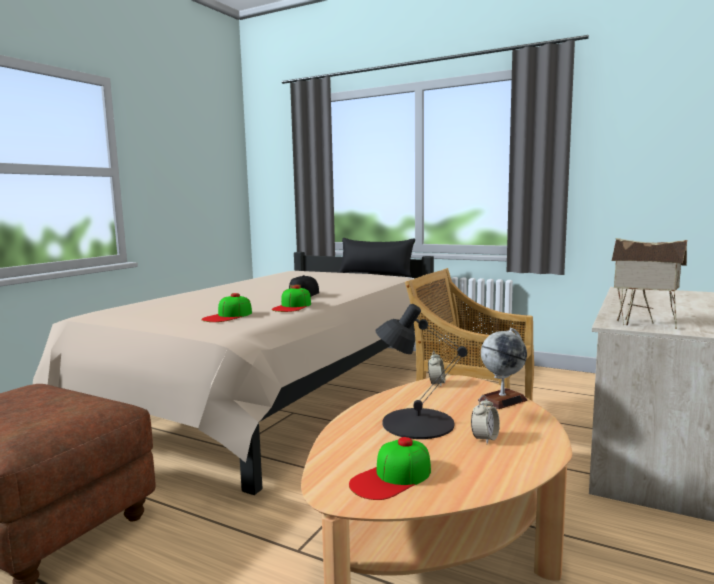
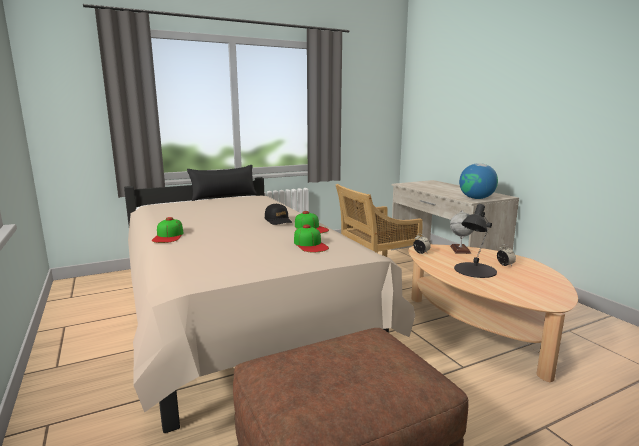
camera: 55 degrees left, 5 degrees up
cap [349,437,431,500] -> cap moved to [152,217,184,243]
toy house [611,238,688,329] -> globe [459,163,498,199]

